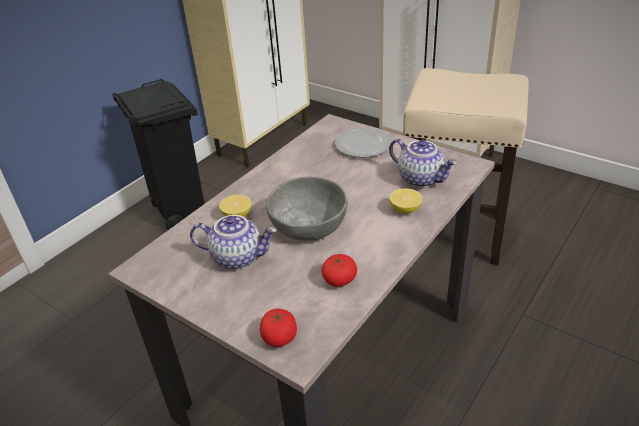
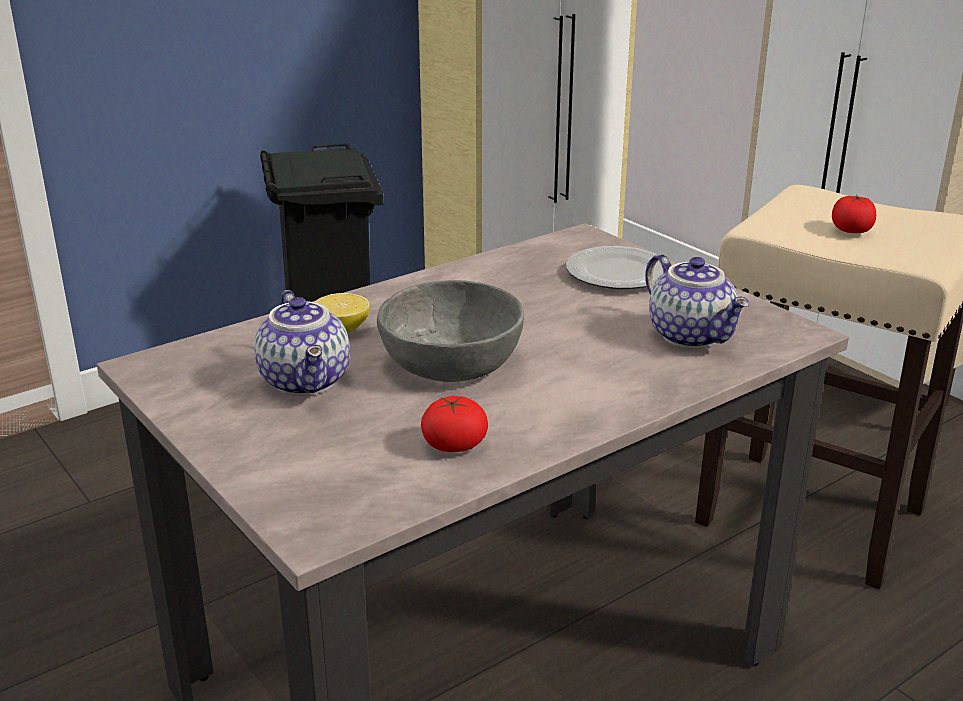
camera: 15 degrees right, 10 degrees down
teapot [190,215,277,270] -> teapot turned 45 degrees clockwise [254,290,350,396]
tomato [260,309,297,347] -> tomato moved to [832,195,876,233]
lemon [389,188,422,214] -> none

